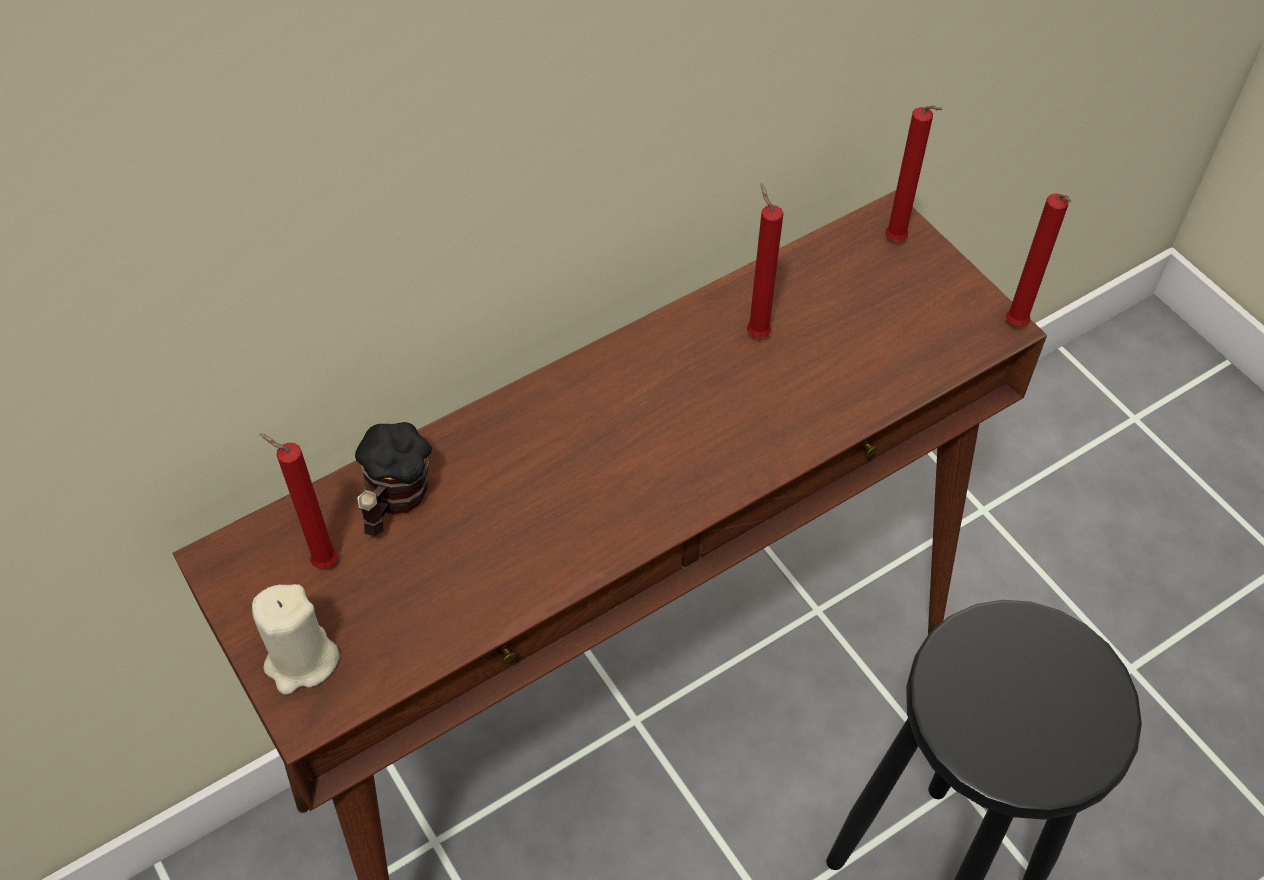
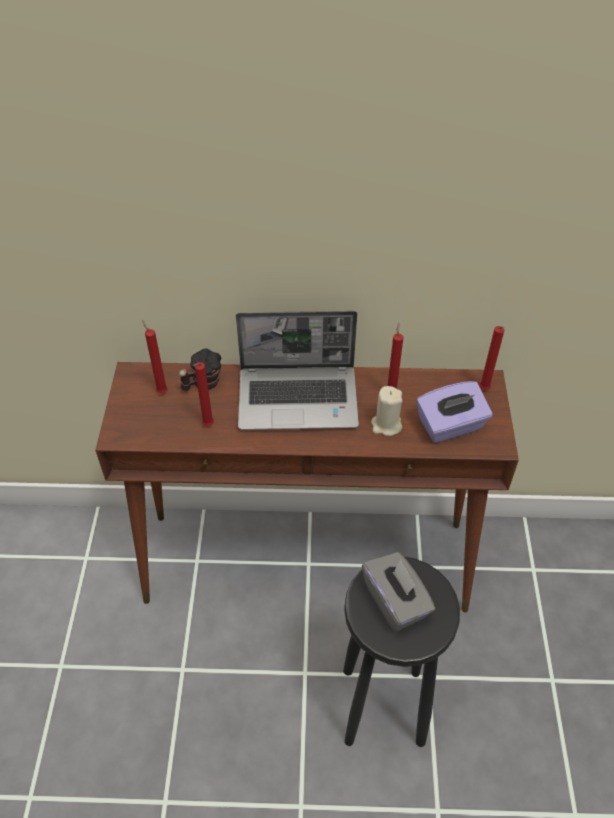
camera: 35 degrees right, 5 degrees down
beige candle [252,584,339,695] -> beige candle moved to [371,386,403,436]
red candle [1006,193,1071,327] -> red candle moved to [193,362,214,426]
none -> laptop [236,311,359,430]
none -> grey tissue box [362,552,435,632]
none -> purple tissue box [416,381,493,443]

